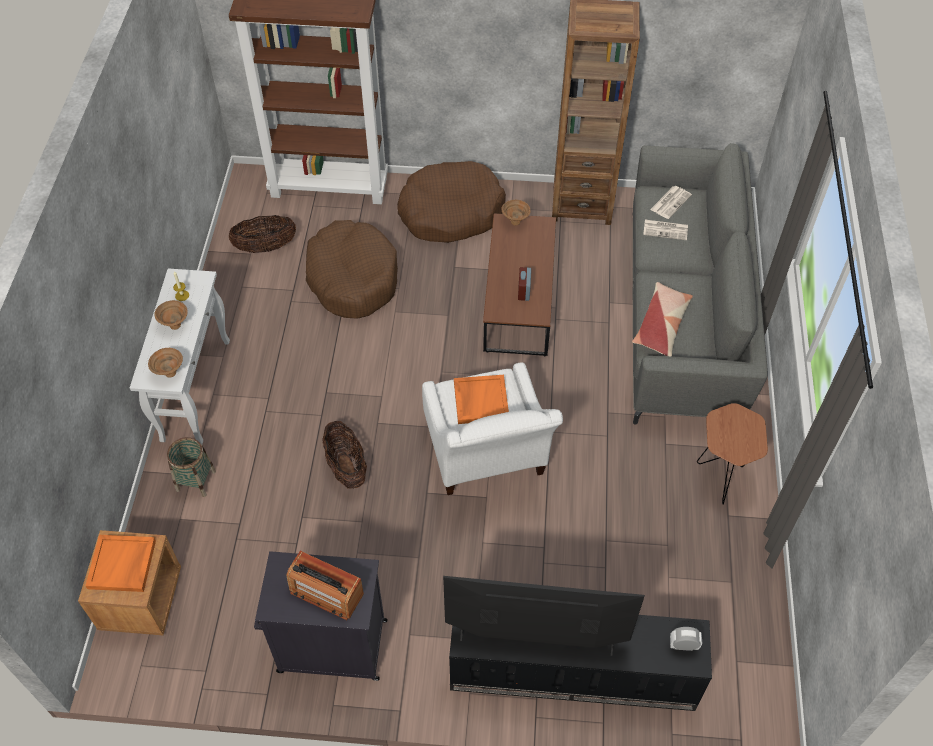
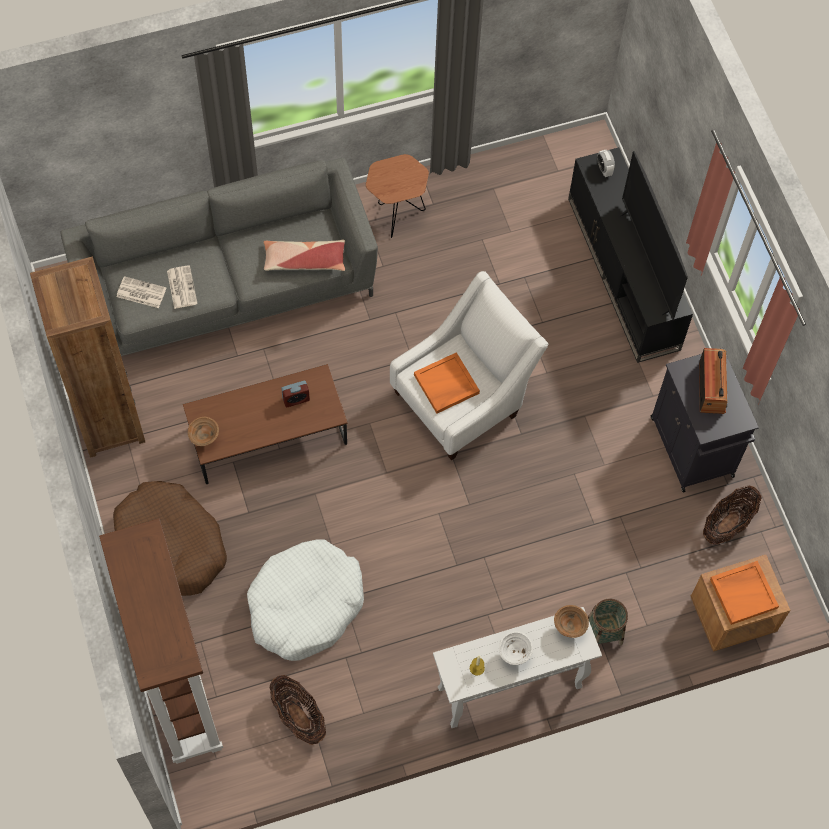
camera: 115 degrees left, 10 degrees up
brown bowl [154,300,188,330] -> white bowl [499,631,533,665]
brown dog bed [306,220,398,319] -> white dog bed [247,539,364,661]
basket [322,421,367,489] -> basket moved to [703,486,761,545]

